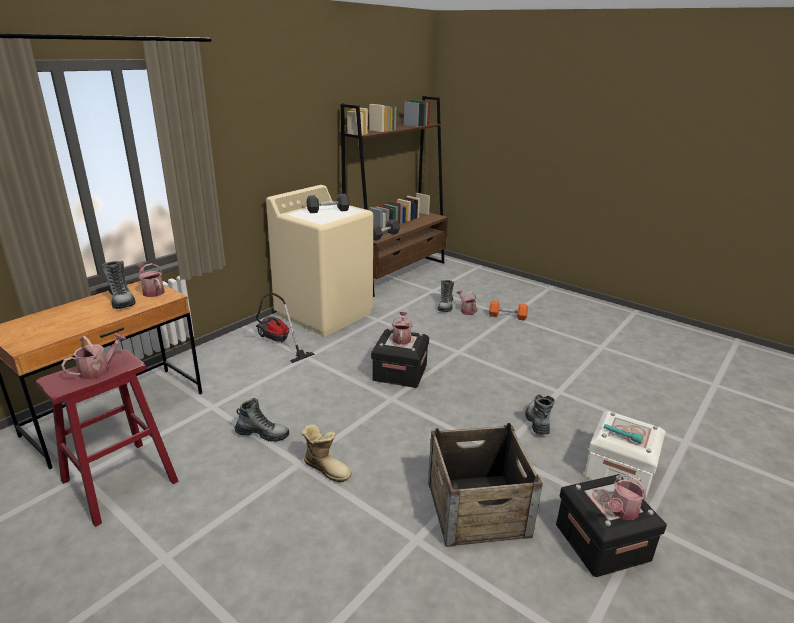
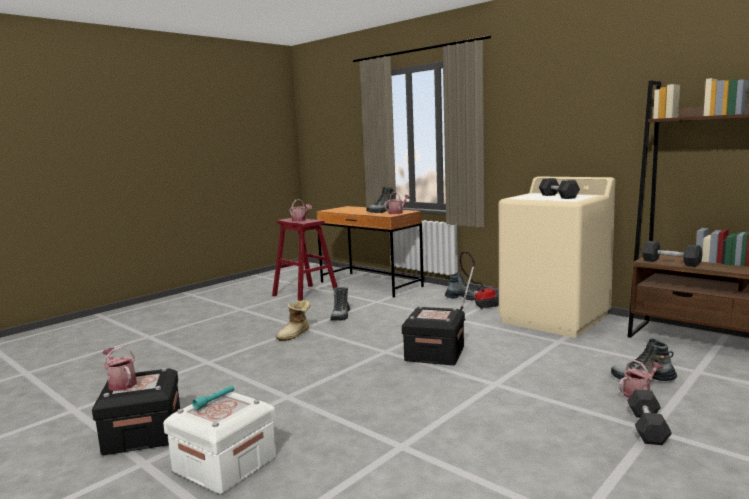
camera: 95 degrees right, 15 degrees down
watering can [392,312,412,345] -> none
crate [428,423,543,547] -> none
orange dumbbell [489,300,528,320] -> grey dumbbell [627,389,672,445]
boot [525,394,555,434] -> boot moved to [445,272,478,300]

